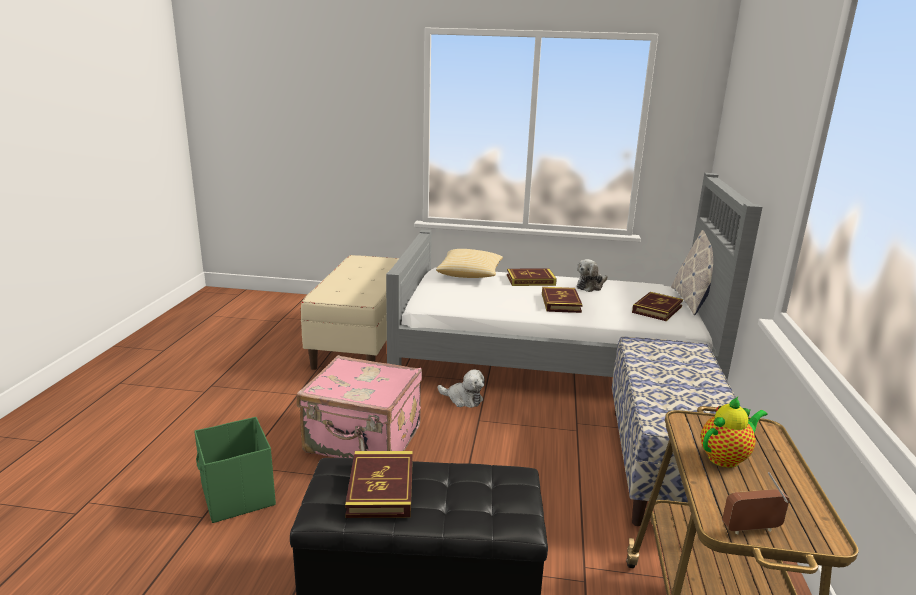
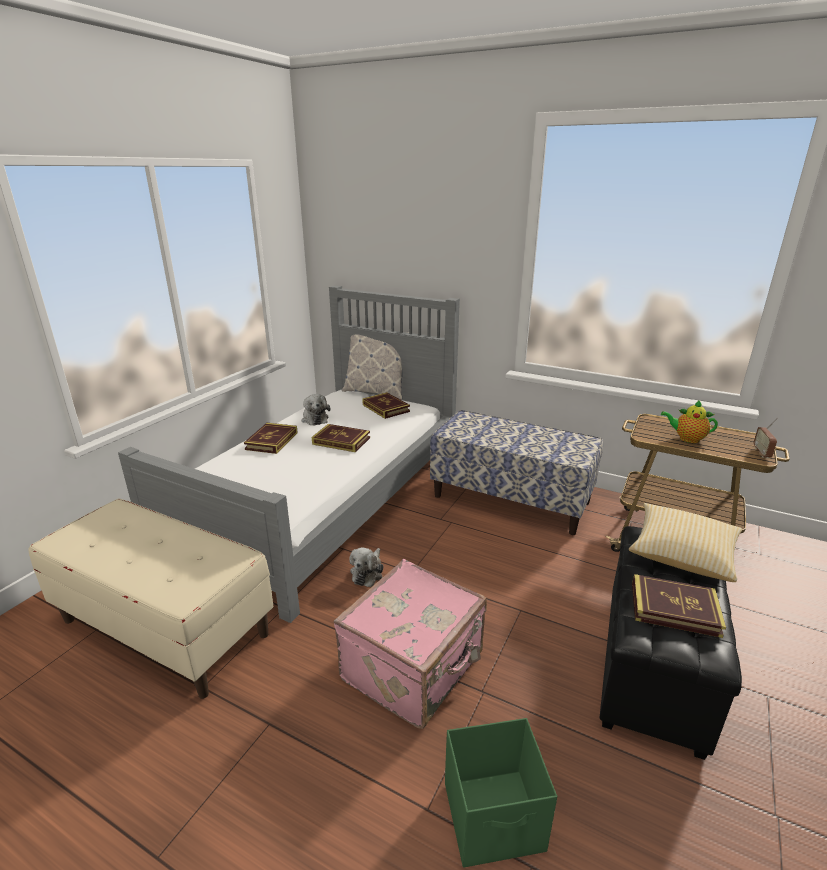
camera: 70 degrees left, 5 degrees up
pillow [436,249,503,278] -> pillow moved to [629,503,742,582]
plush toy [438,369,485,408] -> plush toy turned 150 degrees clockwise [349,548,384,587]
teapot [701,397,768,468] -> teapot turned 60 degrees counterclockwise [661,400,718,443]

